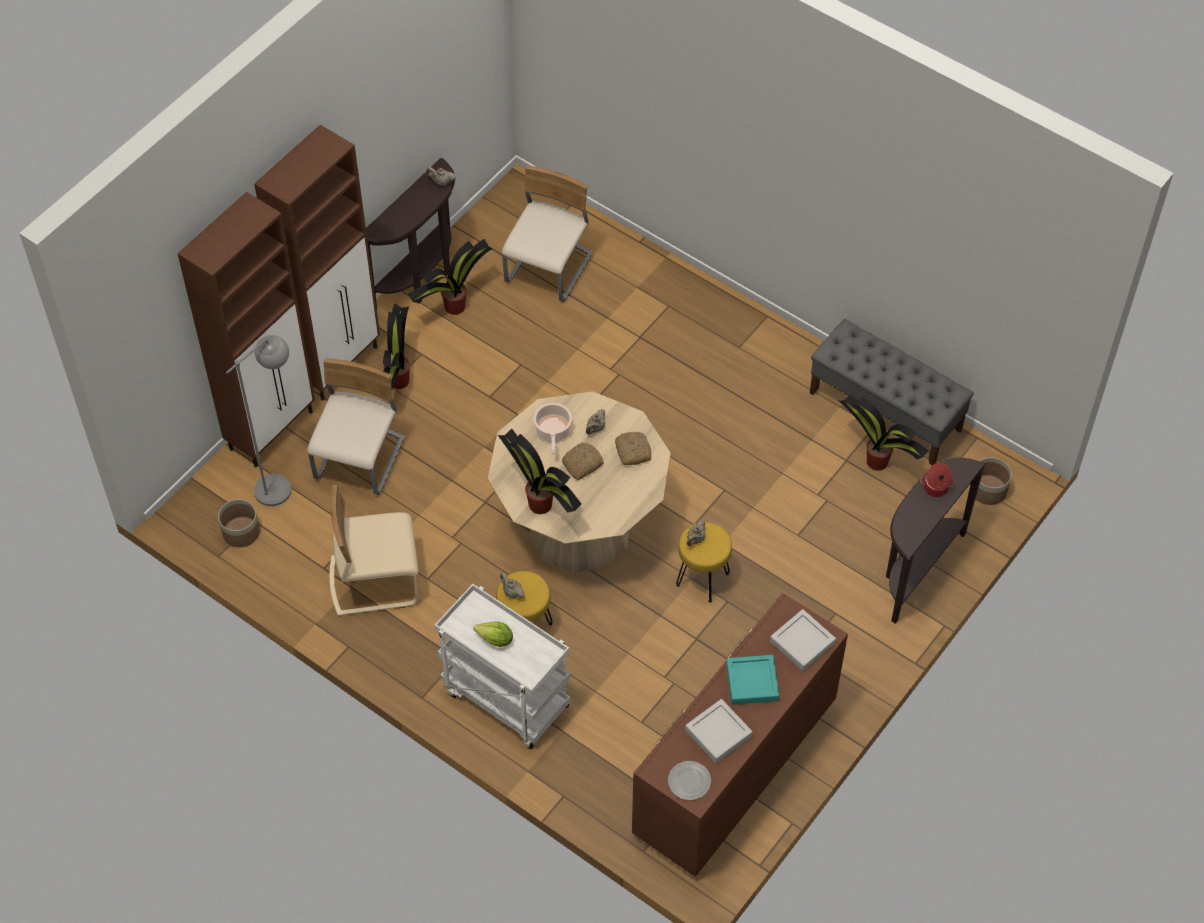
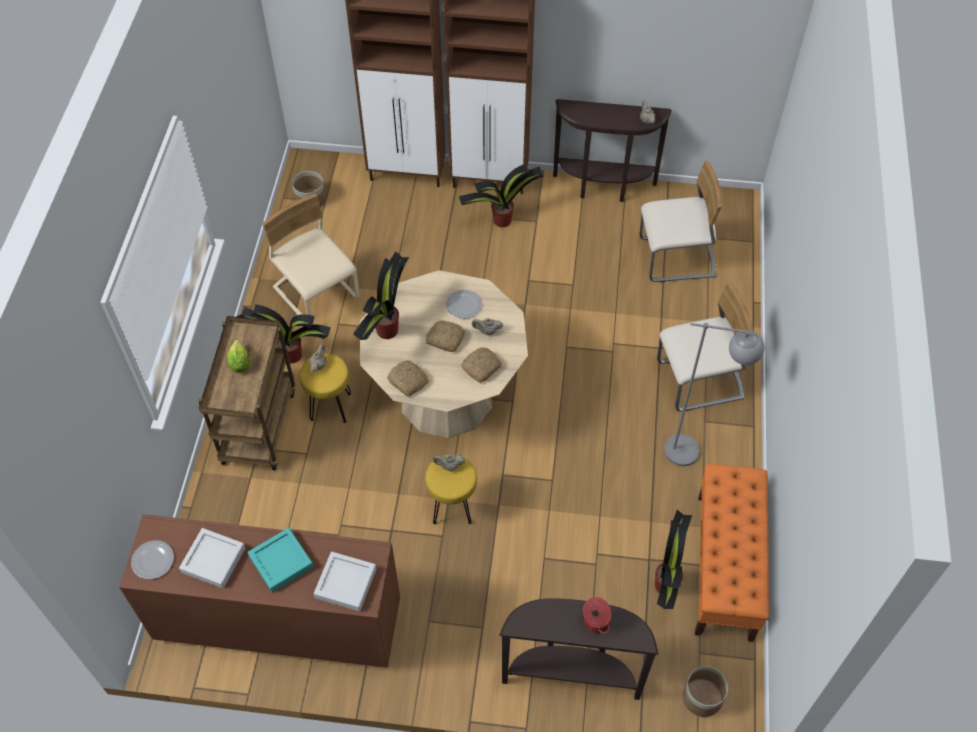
camera: 60 degrees right, 0 degrees up
grey floor lamp [226,335,291,506] -> grey floor lamp moved to [664,323,765,466]
beige chair [307,358,405,495] -> beige chair moved to [657,282,753,411]
potted plant [408,239,492,315] -> potted plant moved to [236,304,331,364]
white cart [435,584,570,749] -> brown cart [198,316,295,470]
cooking pot [534,403,572,454] -> plate [446,290,482,319]
grey bench [810,319,974,465] -> orange bench [695,464,769,642]
none -> bread [387,360,429,396]

